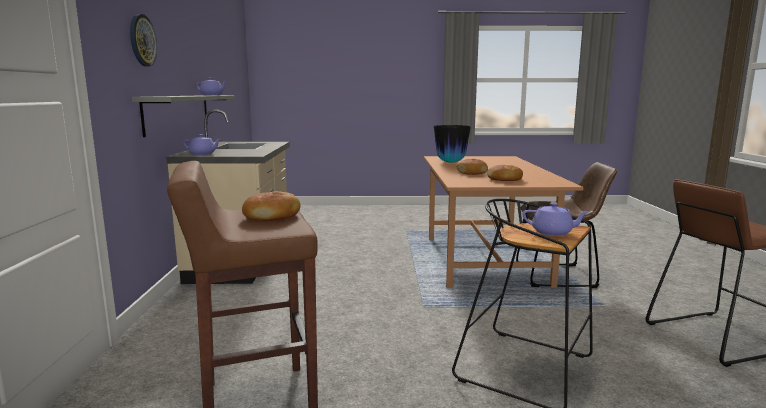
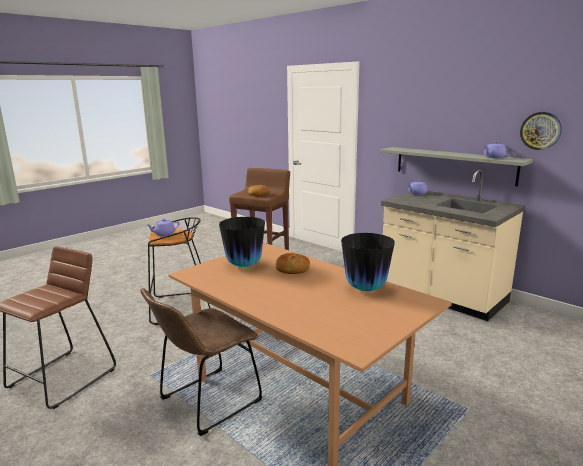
camera: 135 degrees right, 5 degrees up
wall clock [130,14,157,66] -> wall clock moved to [520,112,562,150]
bread [487,165,523,181] -> vase [219,217,265,267]

